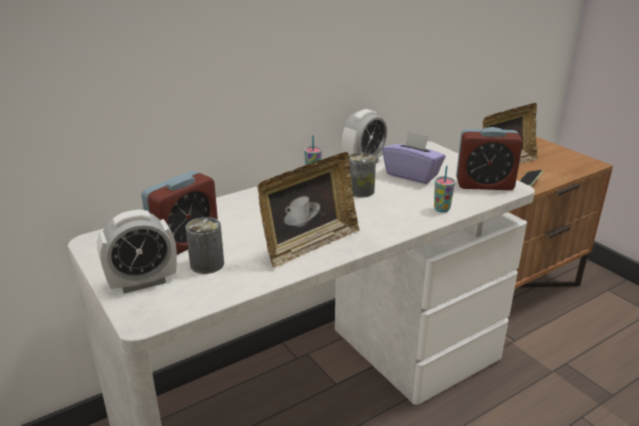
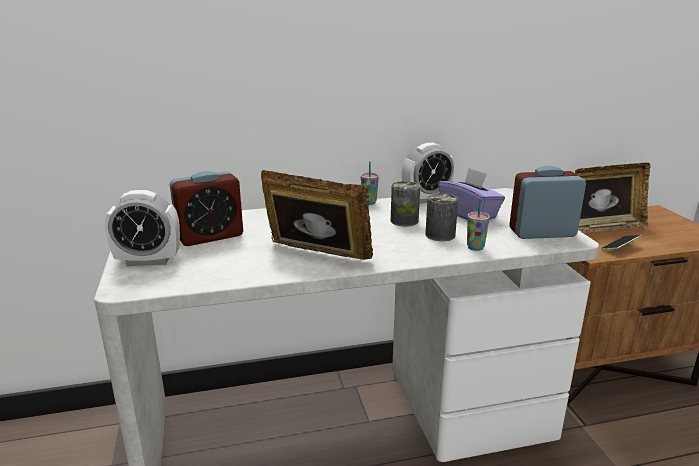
camera: 20 degrees right, 5 degrees down
can [185,217,224,274] -> can moved to [425,193,458,241]
picture frame [257,152,360,267] -> picture frame turned 135 degrees counterclockwise [261,170,373,260]
alarm clock [456,127,523,190] -> alarm clock turned 150 degrees clockwise [509,166,586,239]

